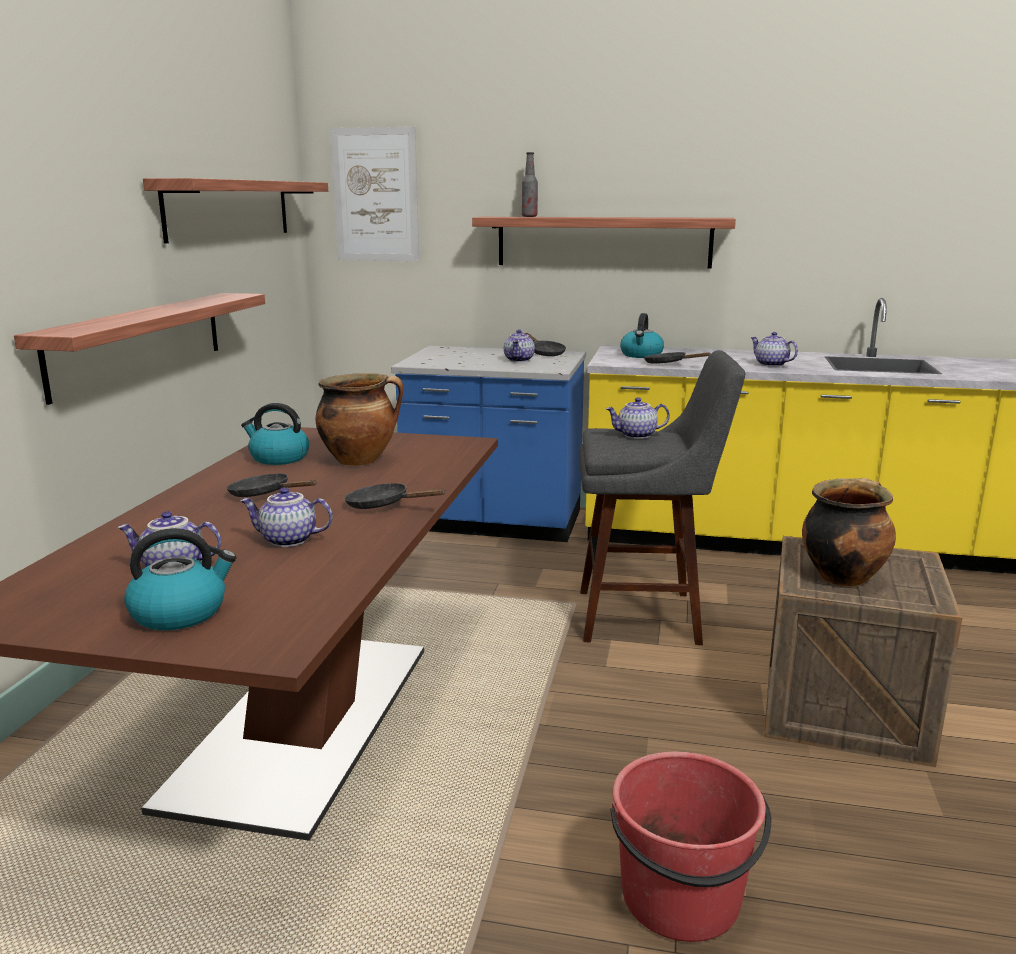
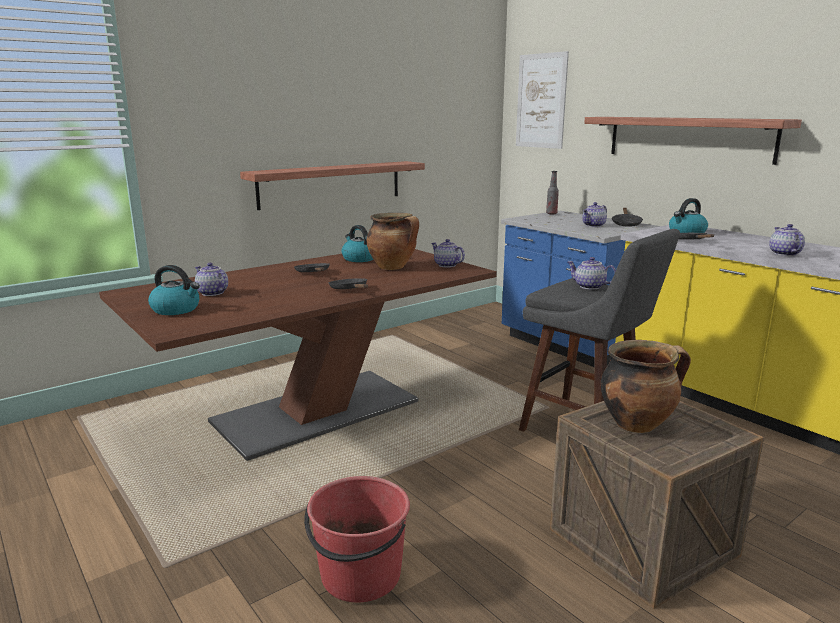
camera: 40 degrees right, 0 degrees up
shelf [143,178,328,244] -> none
teapot [240,487,333,547] -> teapot moved to [431,239,465,267]
bottle [522,152,538,217] -> bottle moved to [546,171,559,214]

